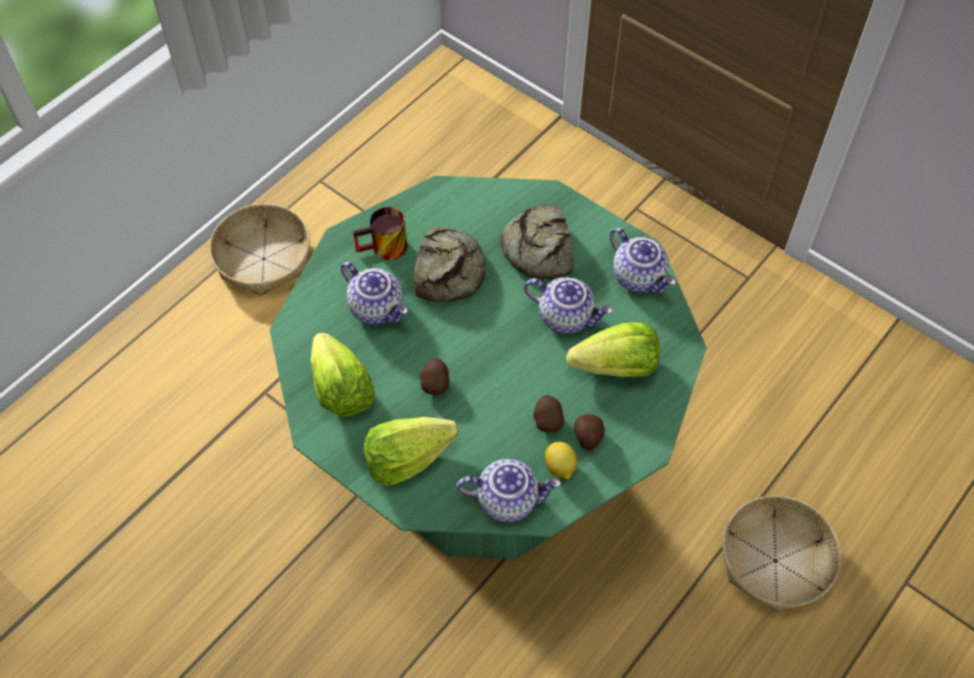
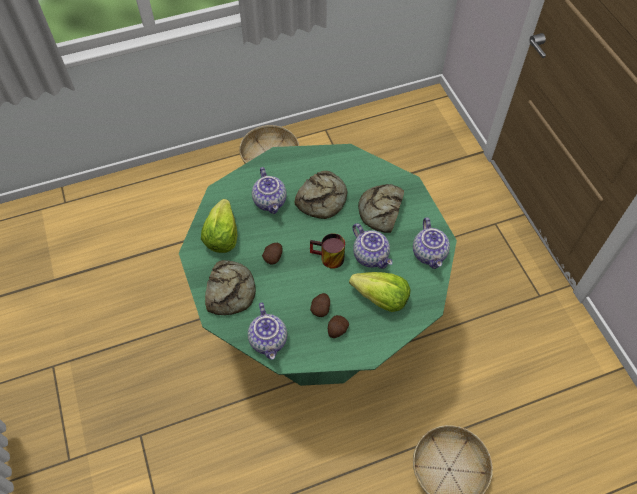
camera: 30 degrees right, 0 degrees up
mug [353,207,407,260] -> mug moved to [310,233,345,269]
lettuce [364,417,458,485] -> bread [205,260,256,315]
teapot [456,459,561,522] -> teapot turned 45 degrees clockwise [248,302,287,360]
lemon [545,442,577,480] -> none

